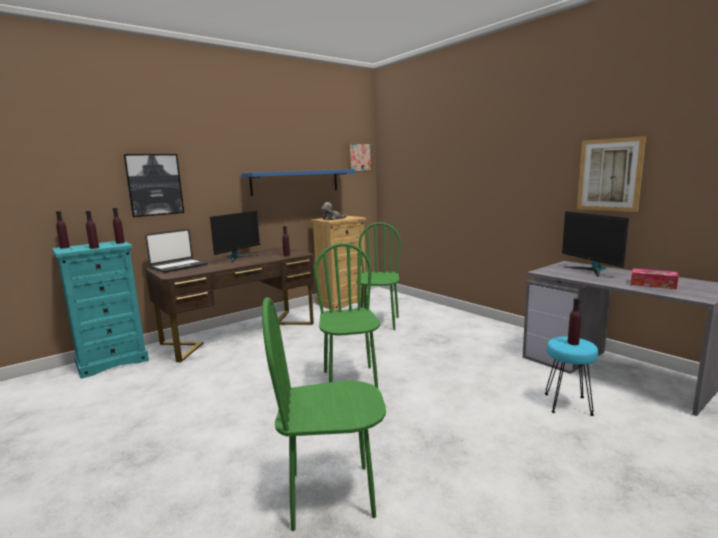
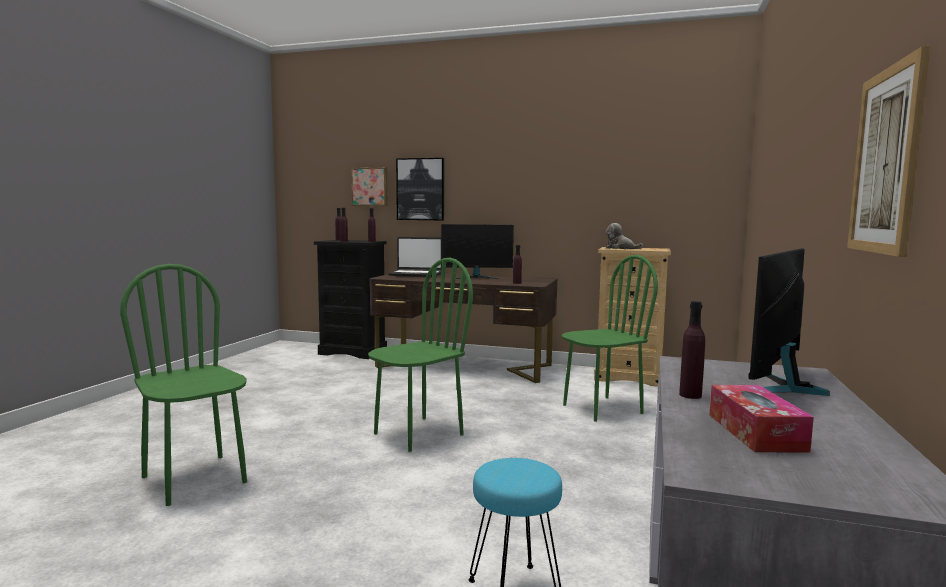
camera: 55 degrees right, 5 degrees down
turquoise dresser [52,241,149,379] -> black dresser [314,240,387,359]
blue shelf [241,169,356,196] -> none
picture [347,143,372,172] -> picture moved to [351,167,387,206]
purple bottle [567,298,581,345] -> purple bottle moved to [679,301,705,399]

